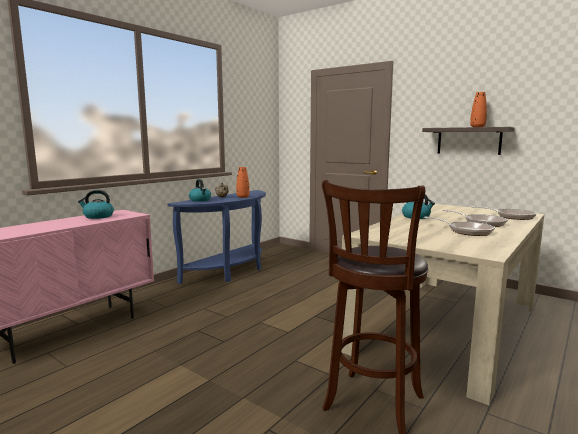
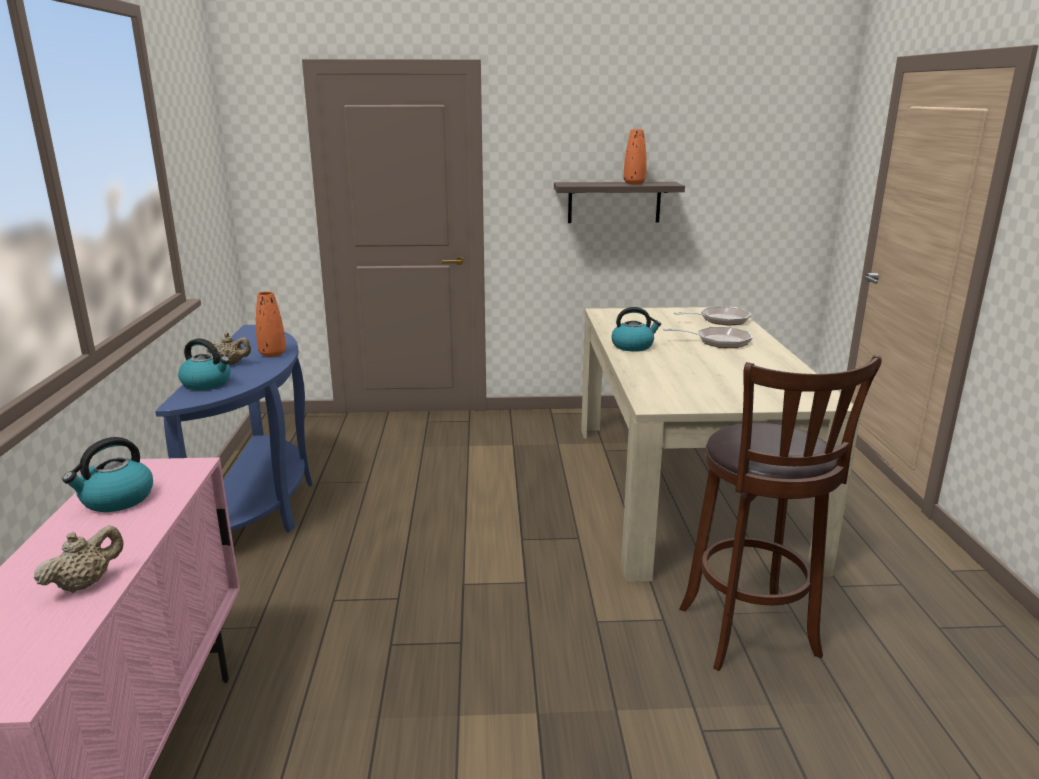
camera: 40 degrees left, 10 degrees up
frying pan [424,216,495,236] -> none
none -> beige teapot [34,525,123,593]

